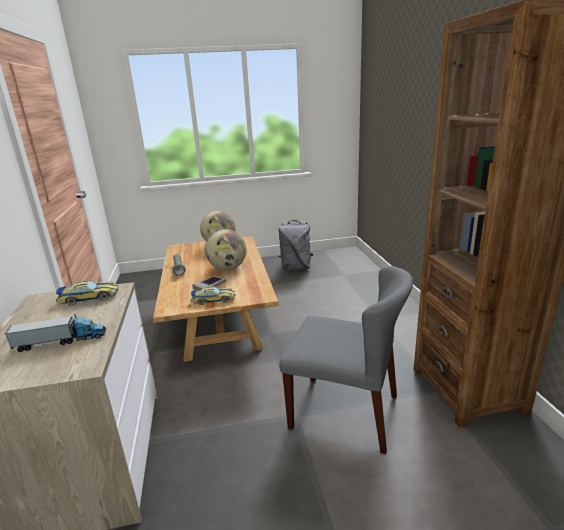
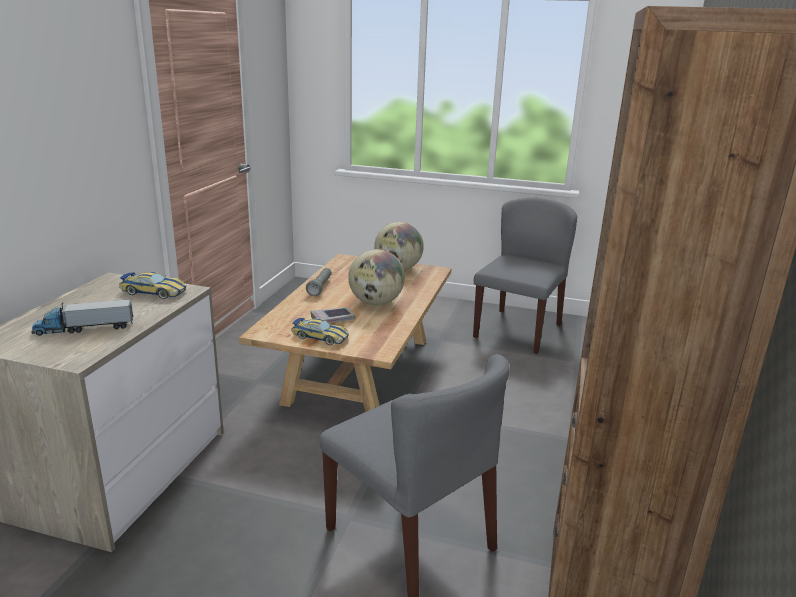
camera: 25 degrees right, 0 degrees up
toy truck [5,314,106,352] -> toy truck turned 150 degrees clockwise [31,299,134,336]
grey backpack [279,220,313,270] -> grey chair [473,198,577,354]

